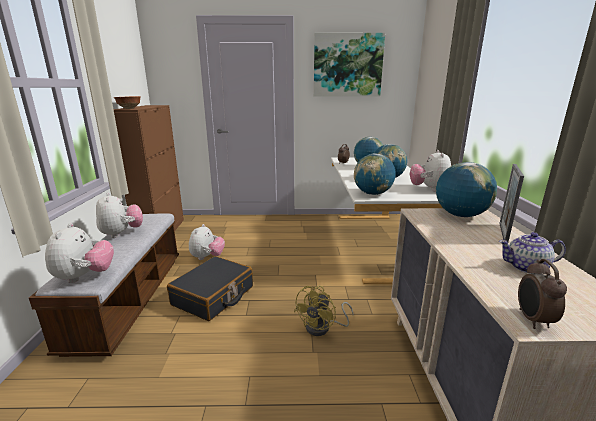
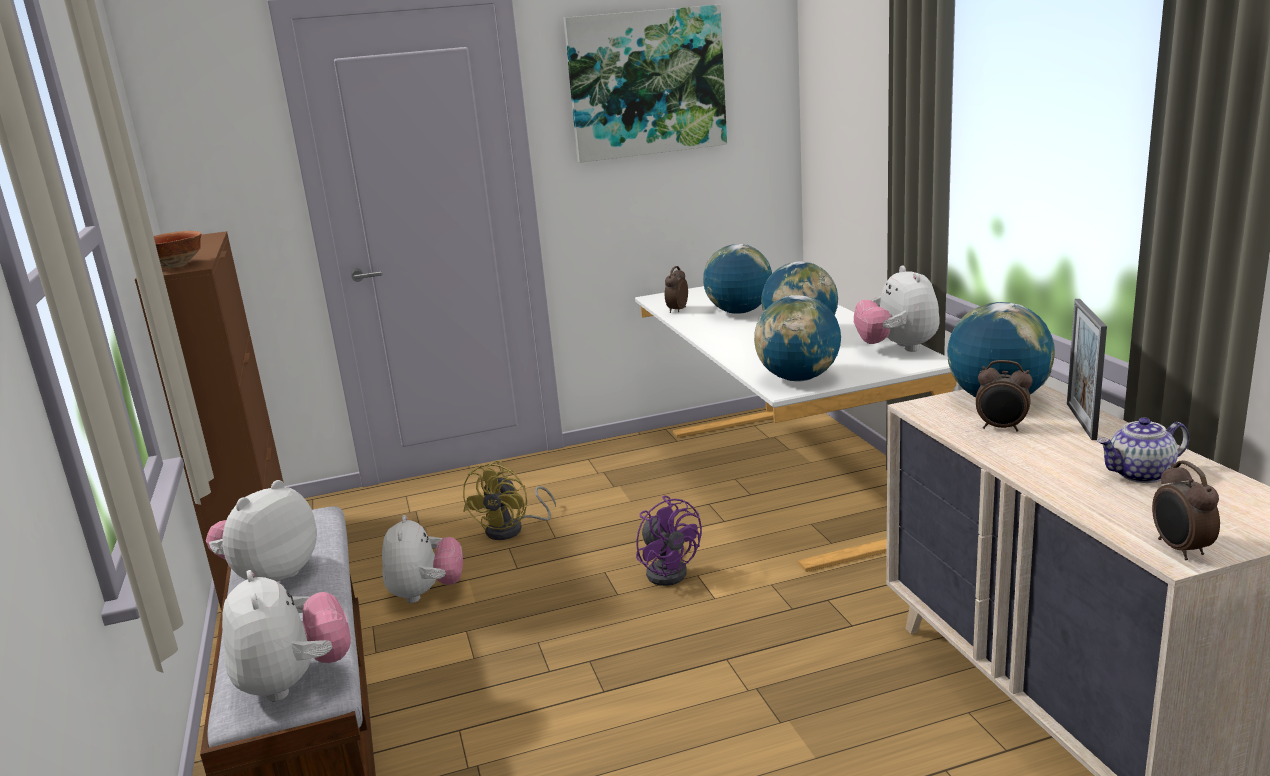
camera: 15 degrees left, 0 degrees up
plush toy [96,192,143,238] -> plush toy turned 105 degrees counterclockwise [206,480,317,583]
black suitcase [167,256,253,321] -> none
yellow fan [294,286,354,336] -> yellow fan moved to [463,460,556,540]
none -> purple fan [636,495,702,586]
none -> alarm clock [976,360,1033,432]

